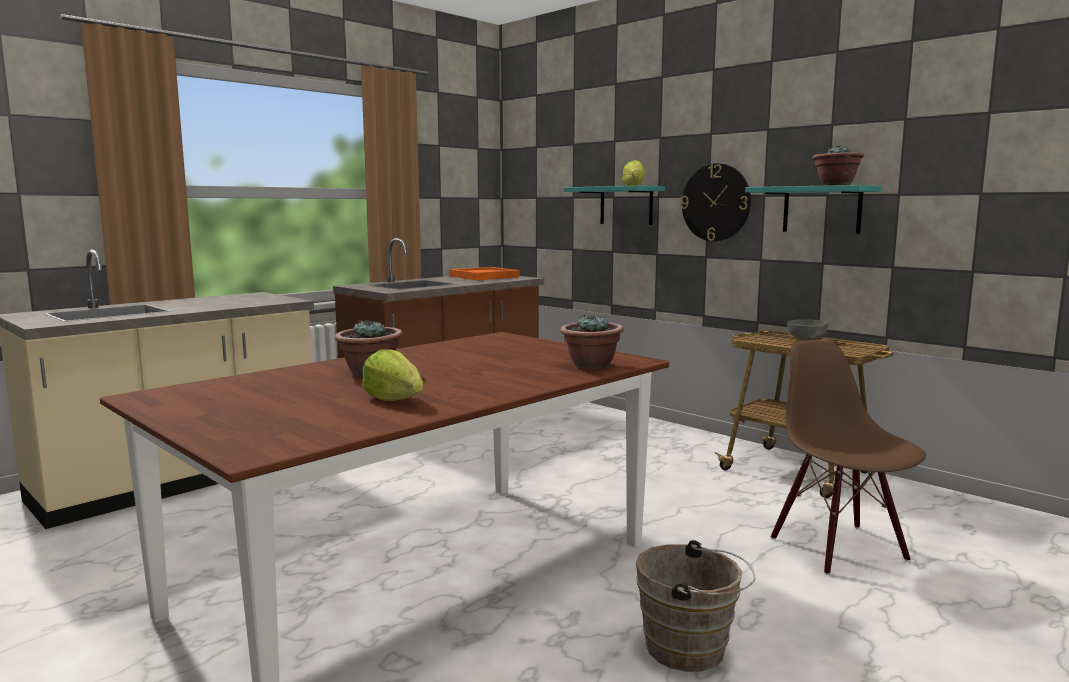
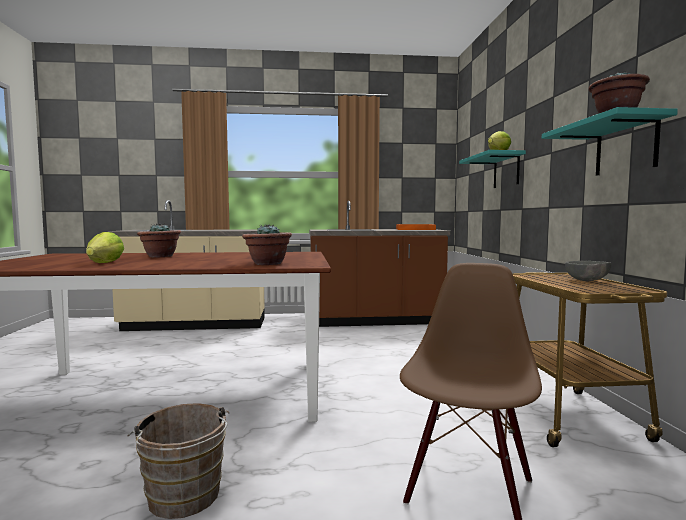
camera: 40 degrees right, 5 degrees down
wall clock [681,163,751,241] -> none

